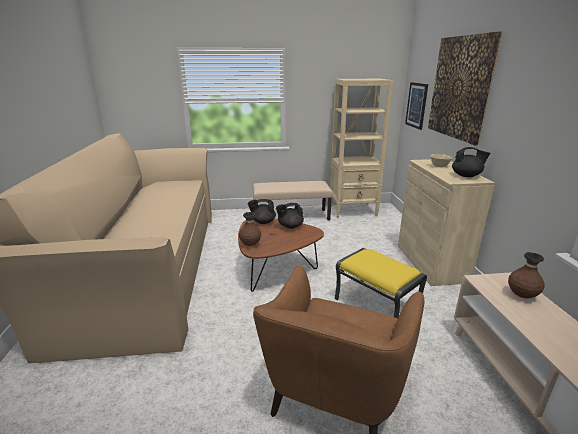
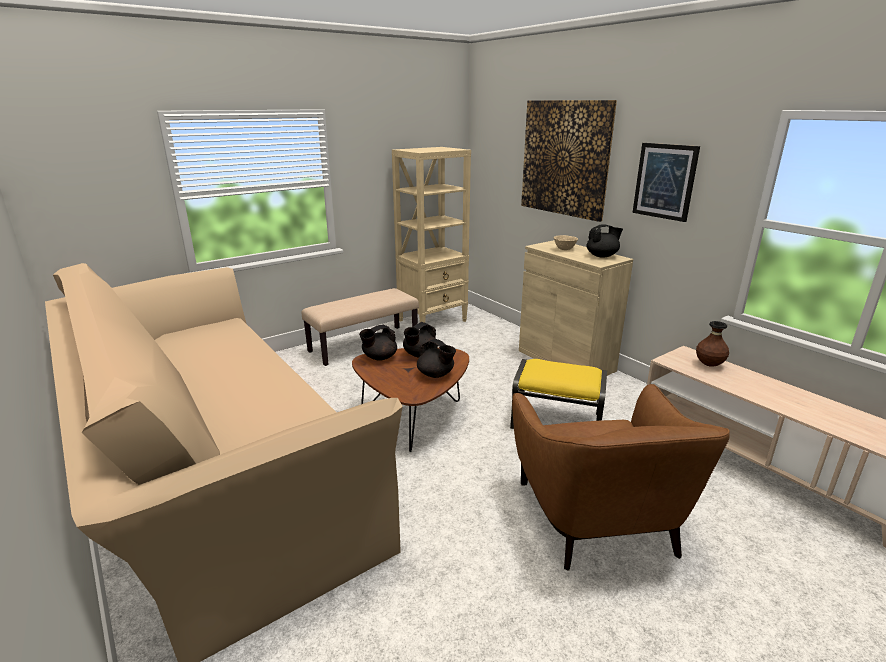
camera: 30 degrees left, 0 degrees up
brown vase [239,212,261,246] -> none
picture [405,82,428,130] -> picture moved to [632,143,700,222]
none -> black teapot [417,339,456,378]

